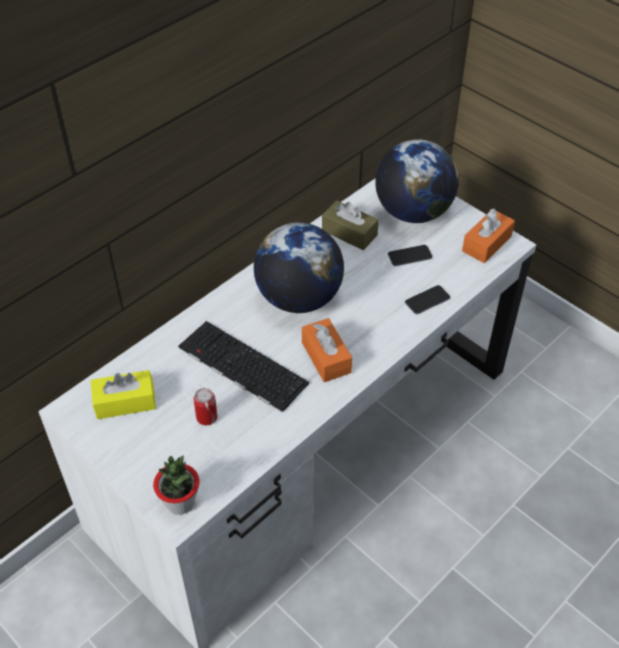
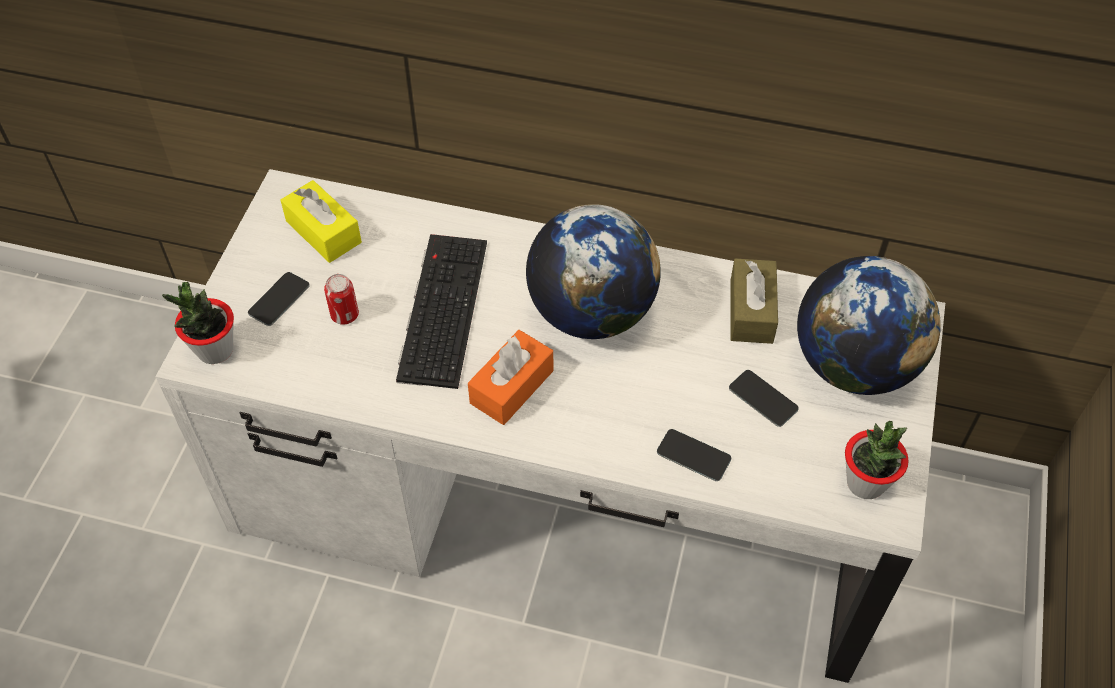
camera: 60 degrees right, 5 degrees up
orange tissue box [462,208,515,263] -> potted plant [845,421,909,499]
none -> phone [248,272,310,326]

